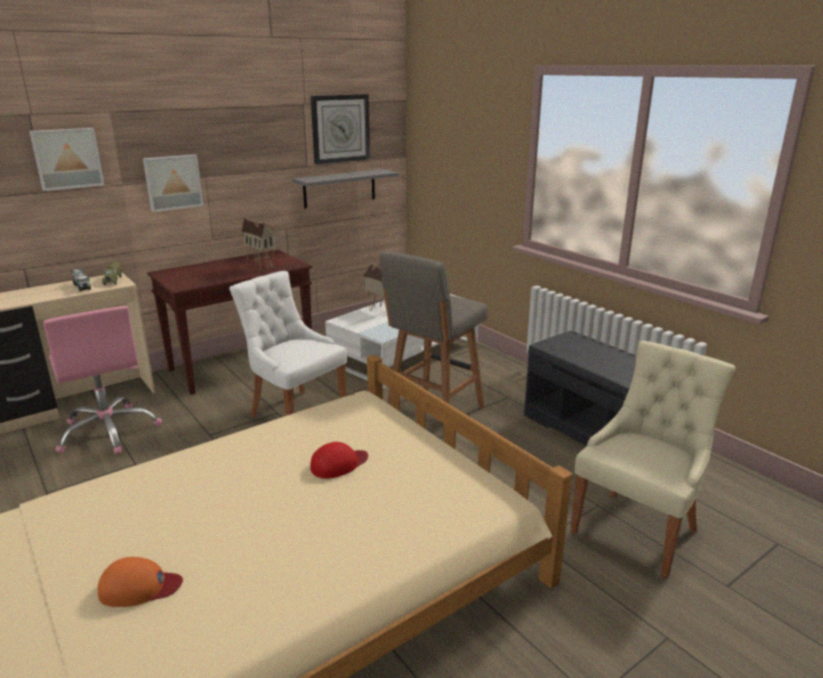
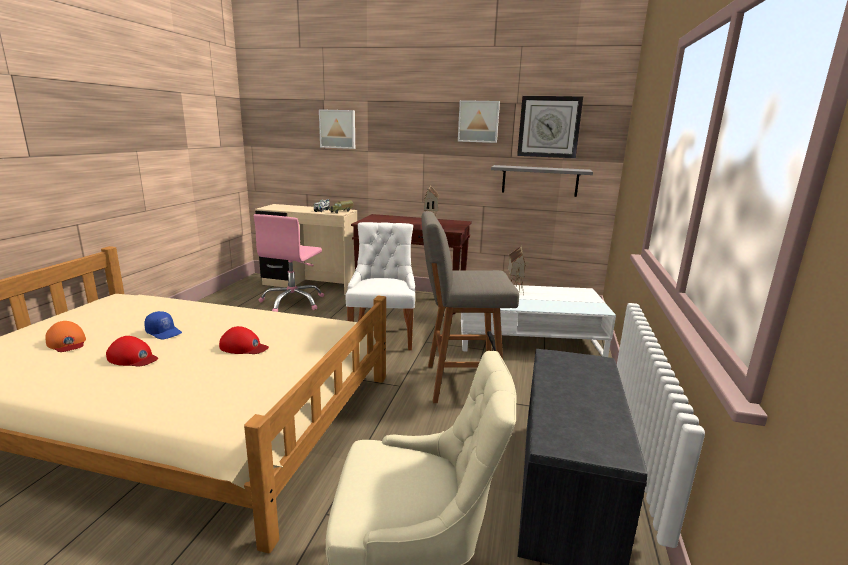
camera: 50 degrees right, 5 degrees down
picture [143,154,204,212] -> picture moved to [458,100,500,143]
none -> red cap [106,336,158,367]
none -> blue cap [144,311,182,340]

